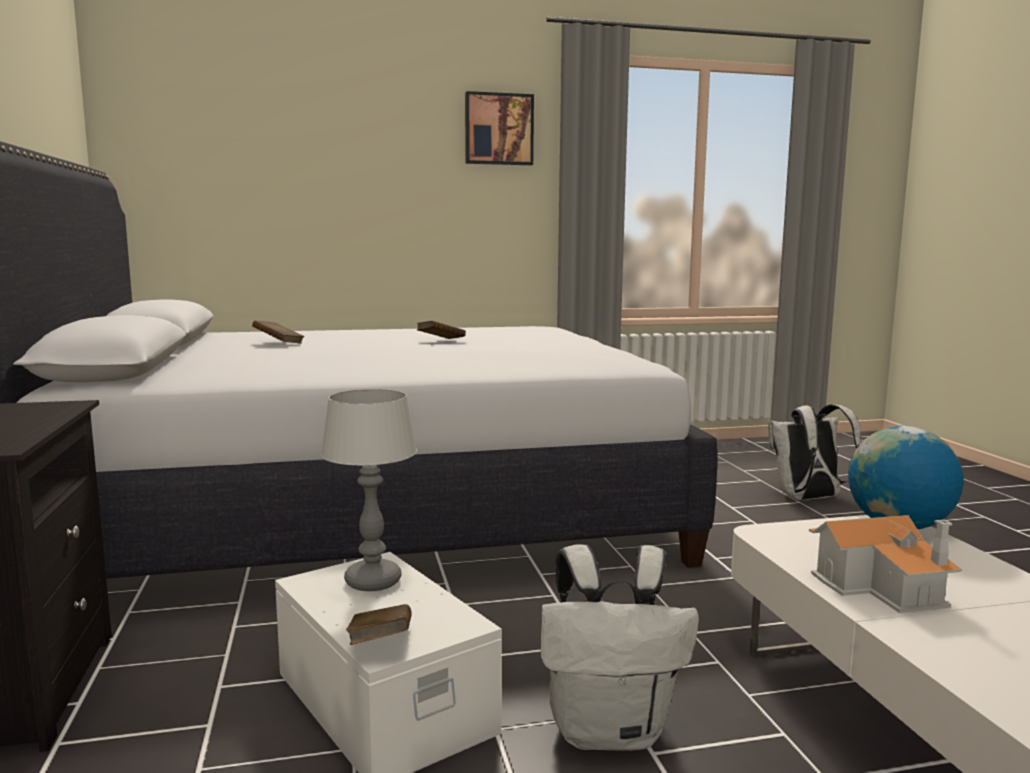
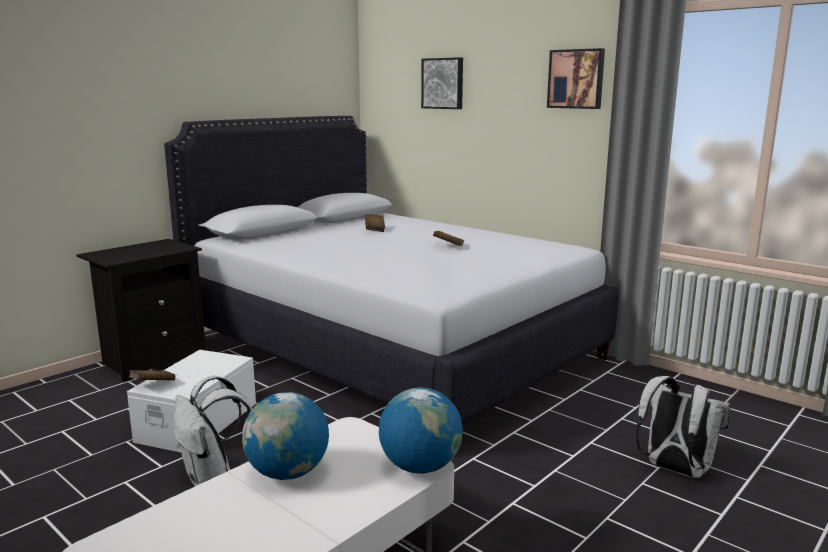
camera: 55 degrees right, 5 degrees up
table lamp [321,389,417,591] -> none
toy house [809,515,962,613] -> globe [242,392,329,480]
none -> picture [421,57,463,109]

